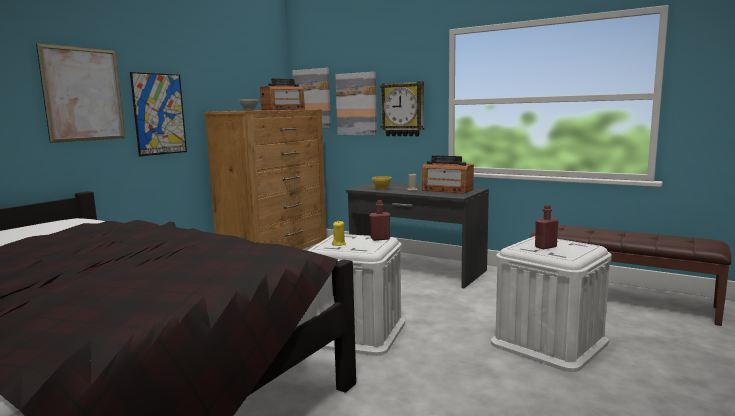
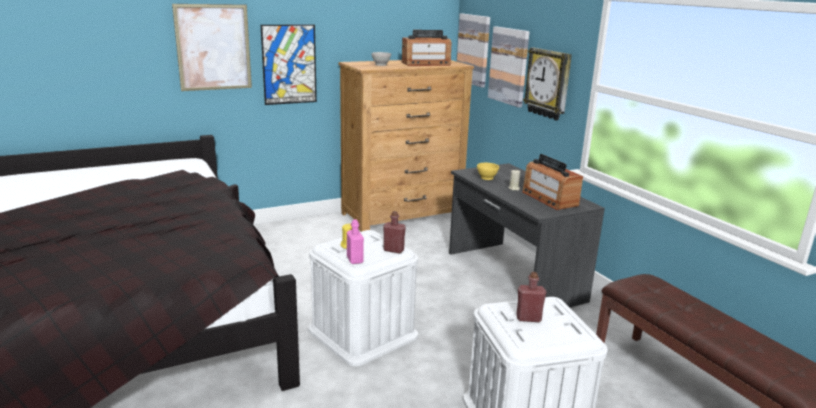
camera: 30 degrees right, 10 degrees up
none -> pink bottle [347,219,364,264]

